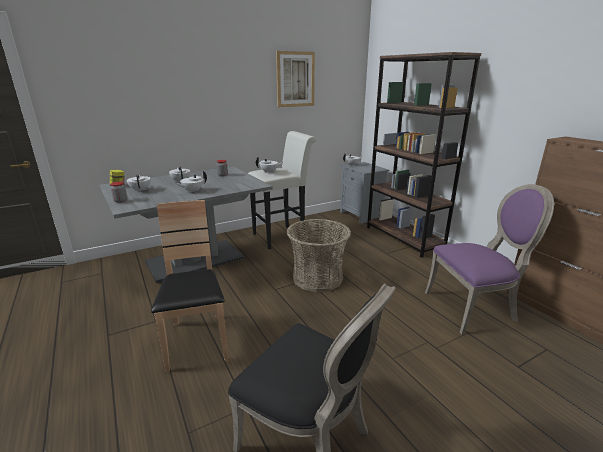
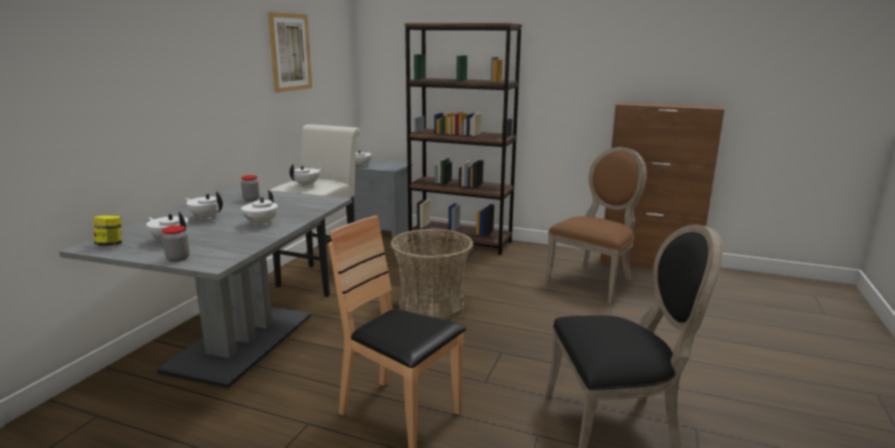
camera: 40 degrees left, 5 degrees down
purple chair [425,184,554,335] -> brown chair [545,147,647,304]

